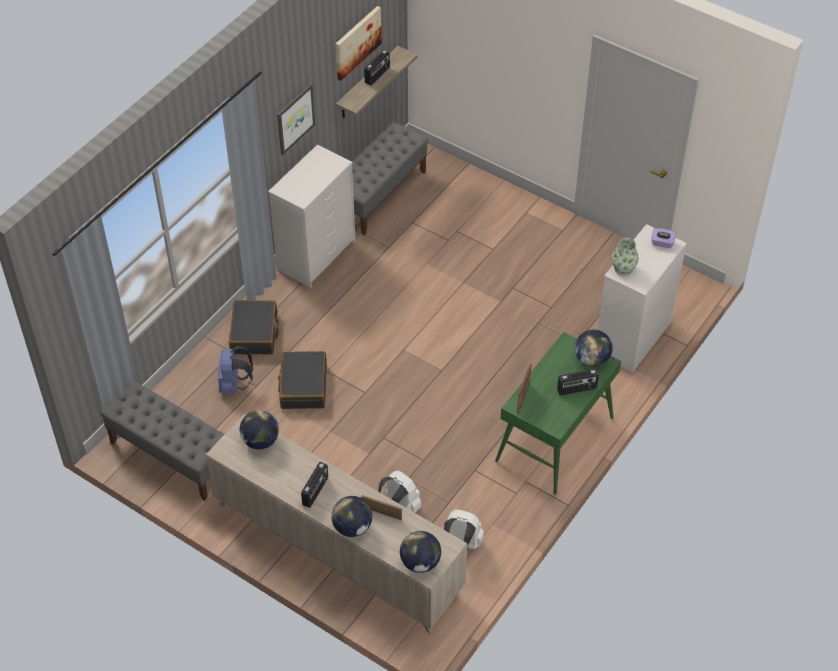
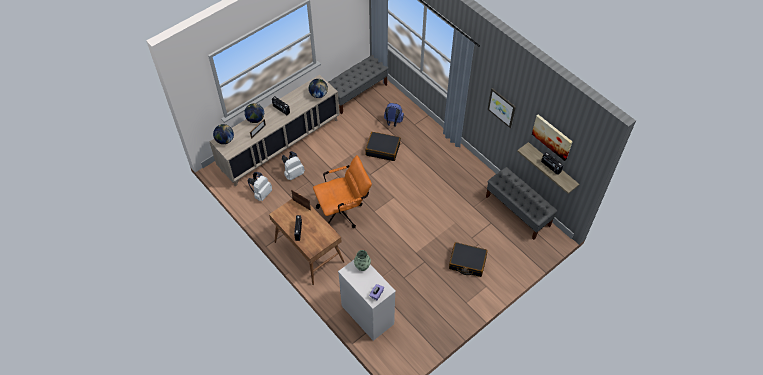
camera: 105 degrees right, 5 degrees up
black suitcase [229,300,279,355] -> black suitcase moved to [449,242,488,277]
white dresser [268,145,356,288] -> none
green desk [495,332,621,495] -> brown desk [269,194,344,285]
globe [575,330,612,367] -> none
none -> orange office chair [313,155,372,228]

